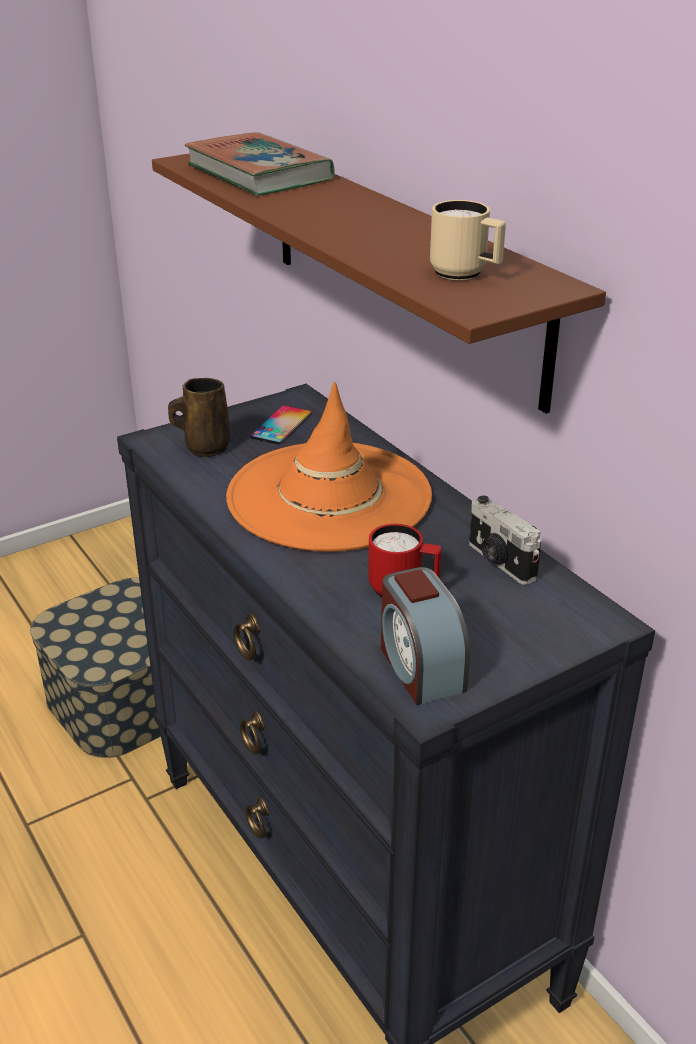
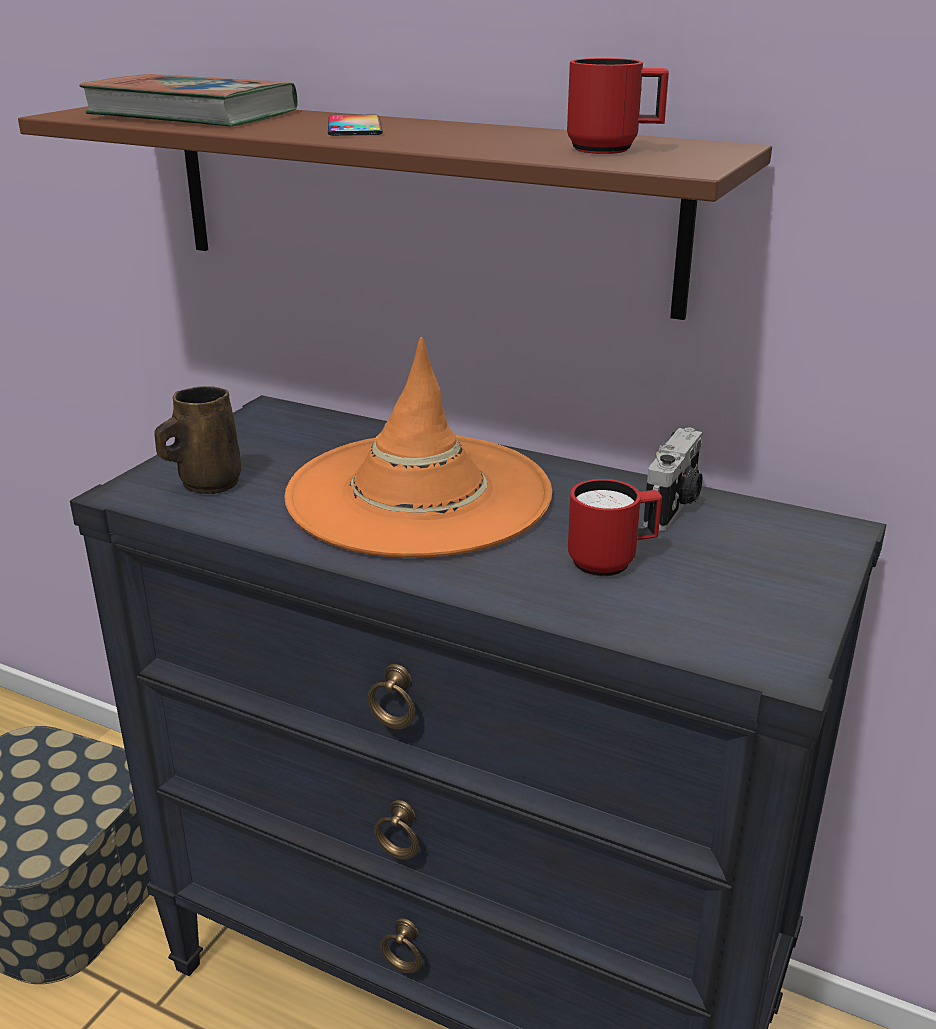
camera: 30 degrees left, 5 degrees down
phone [250,405,311,444] -> phone moved to [328,114,383,136]
alarm clock [381,567,470,705] -> none
beige mug [430,200,506,280] -> red mug [567,58,669,154]
camera [469,495,542,585] -> camera turned 90 degrees counterclockwise [643,427,703,531]

